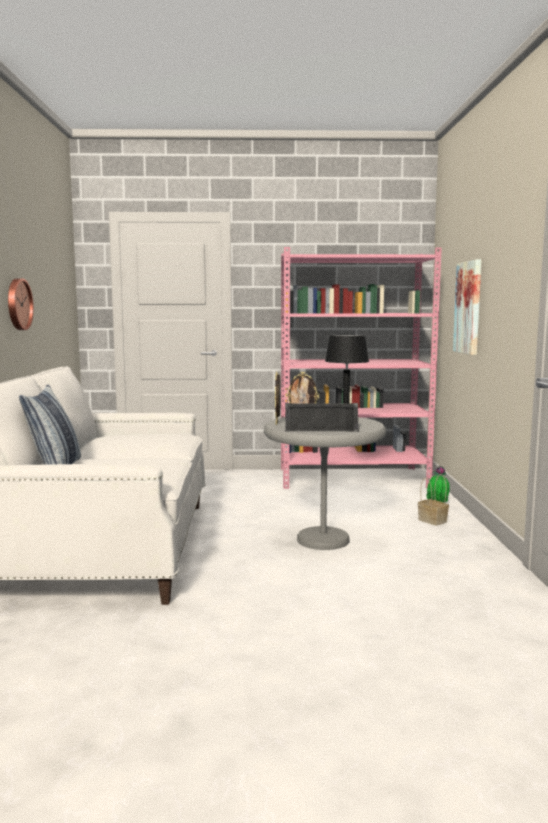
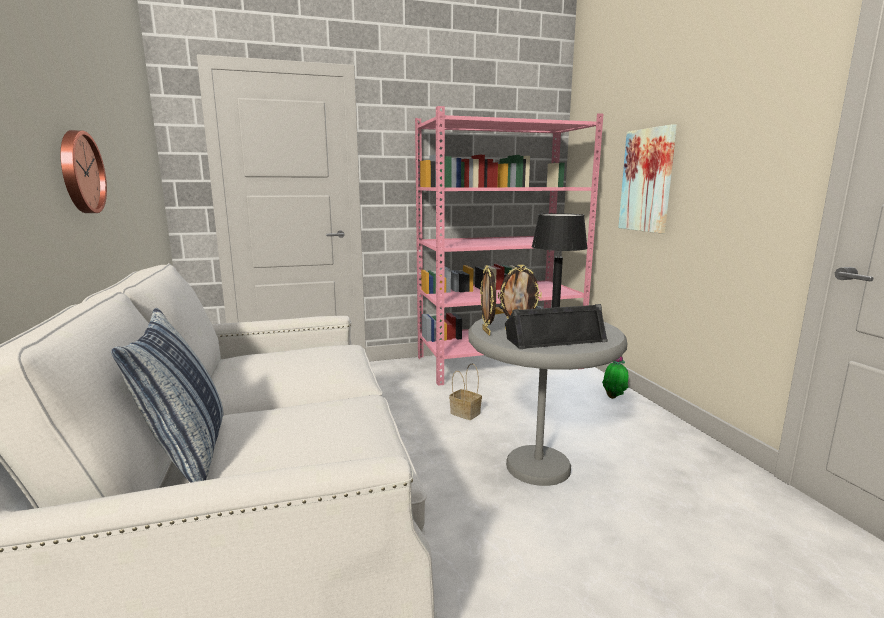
camera: 15 degrees left, 5 degrees up
basket [418,474,449,526] -> basket moved to [449,363,482,420]

